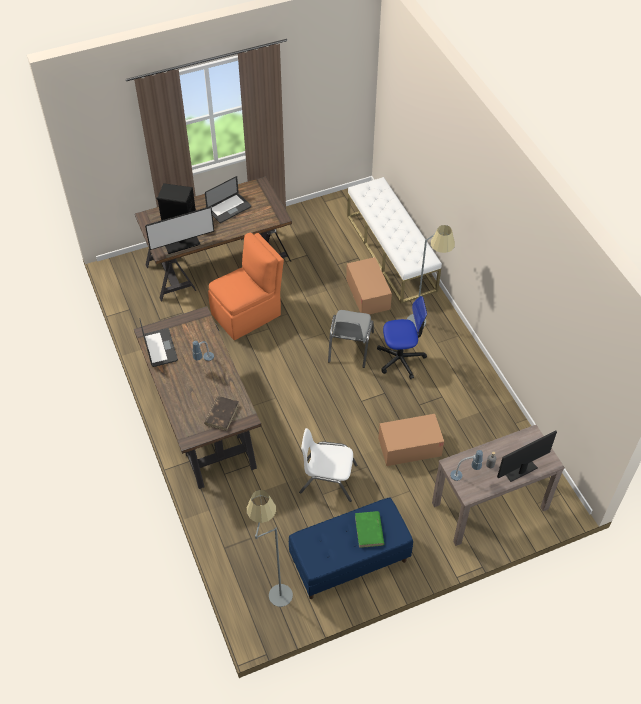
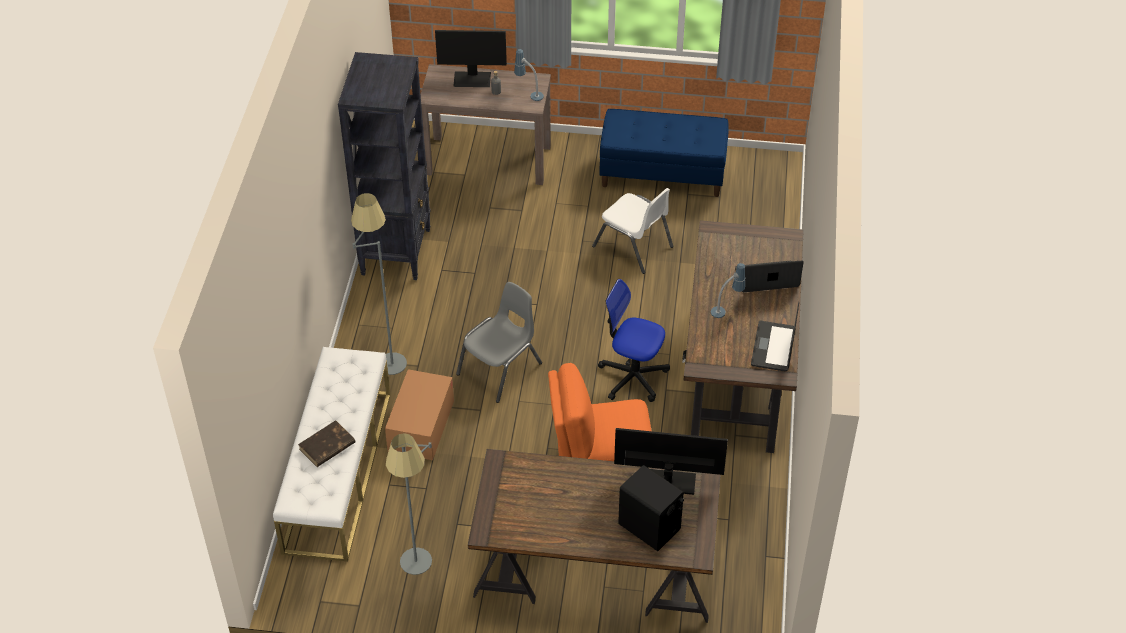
camera: 150 degrees left, 5 degrees down
brown book [204,396,239,431] -> brown book moved to [298,420,356,467]
laptop [205,176,251,223] -> laptop moved to [735,261,804,292]
grey floor lamp [247,490,293,607] -> grey floor lamp moved to [386,433,432,575]
green book [355,511,384,548] -> none
office chair [377,296,427,379] -> office chair moved to [598,279,670,402]
cardboard box [378,414,444,466] -> none
none -> black bookcase [338,52,431,280]

